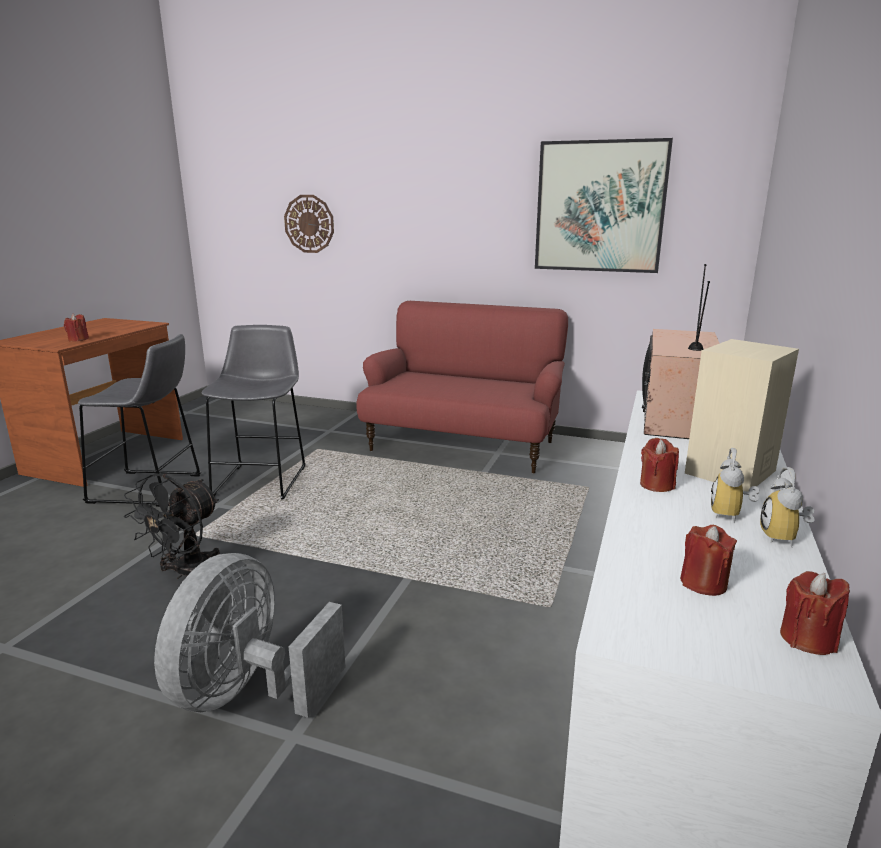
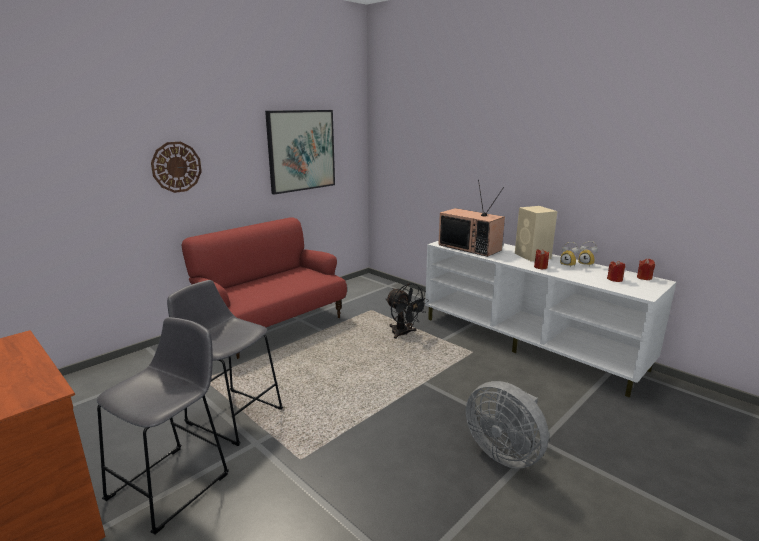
camera: 65 degrees left, 0 degrees up
red candle [64,314,89,342] -> none
black fan [124,473,220,579] -> black fan moved to [386,283,429,339]
wall clock [284,195,334,253] -> wall clock moved to [151,142,202,193]

